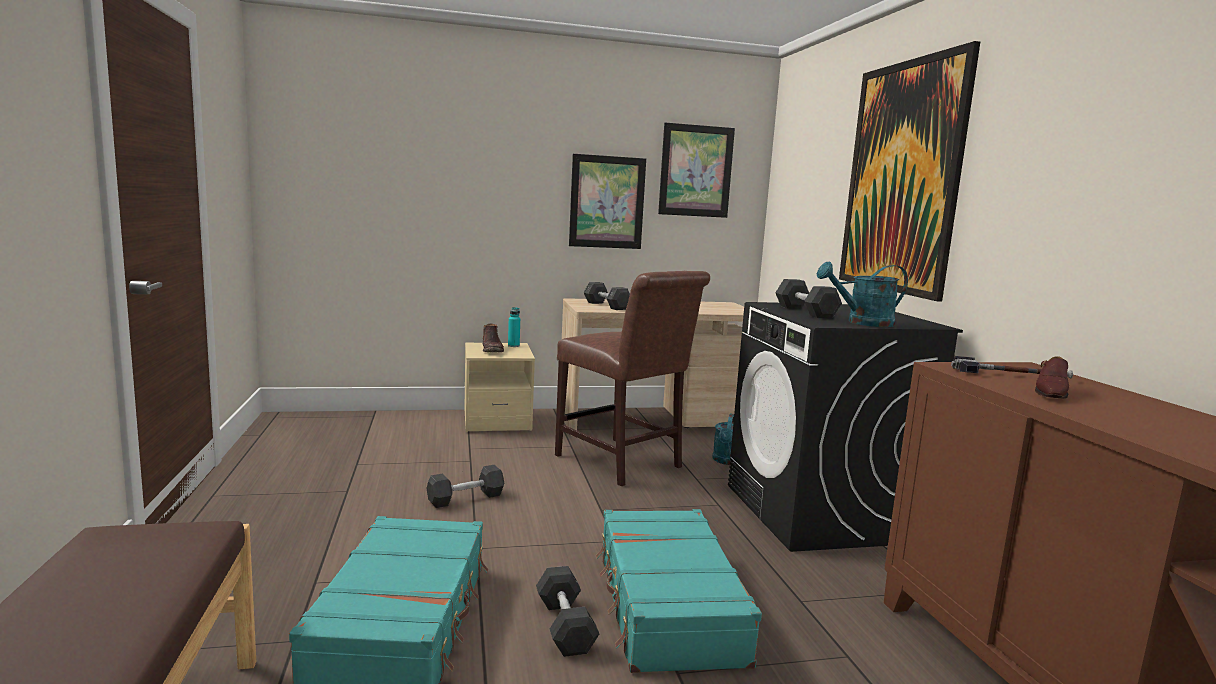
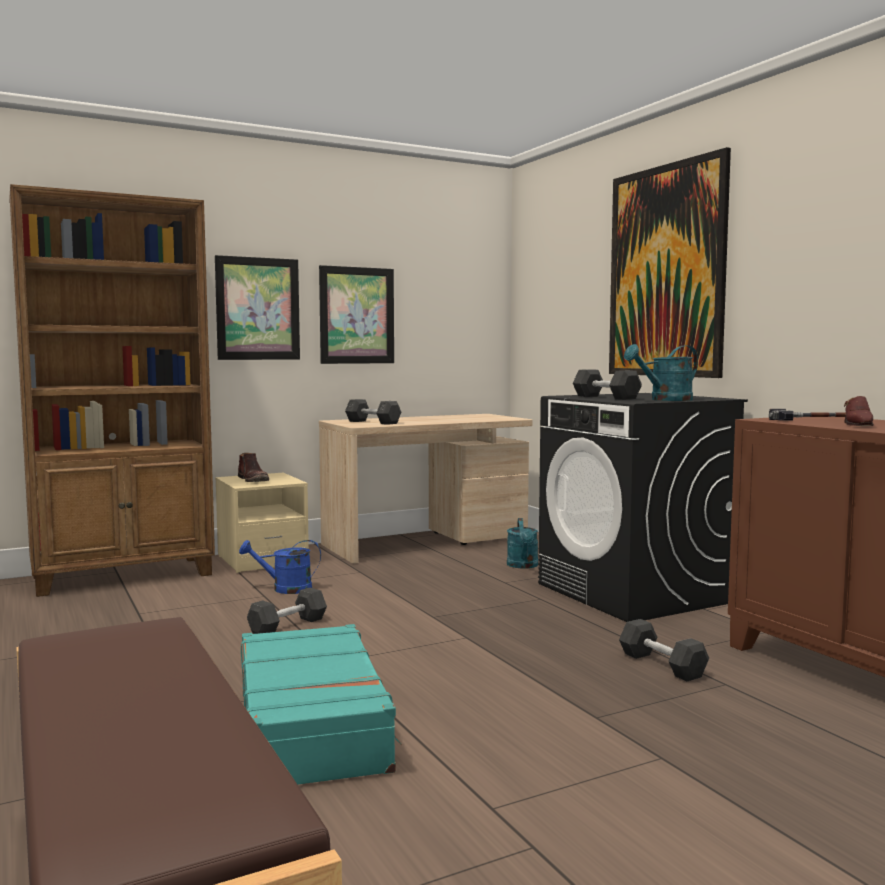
camera: 15 degrees left, 5 degrees down
turquoise bottle [508,307,520,347] -> none
grey dumbbell [536,566,599,657] -> grey dumbbell moved to [619,619,709,681]
brown chair [555,271,710,486] -> none
turquoise suitcase [596,509,762,673] -> none
picture [658,123,735,218] -> picture moved to [215,255,300,360]
none -> brown bookcase [9,184,215,597]
none -> blue watering can [239,540,321,594]

